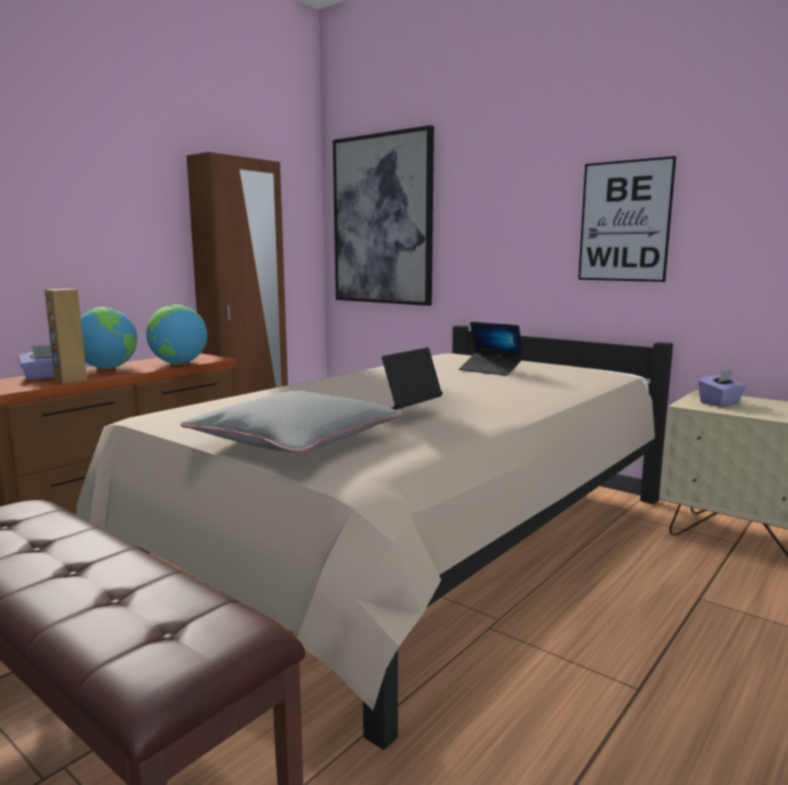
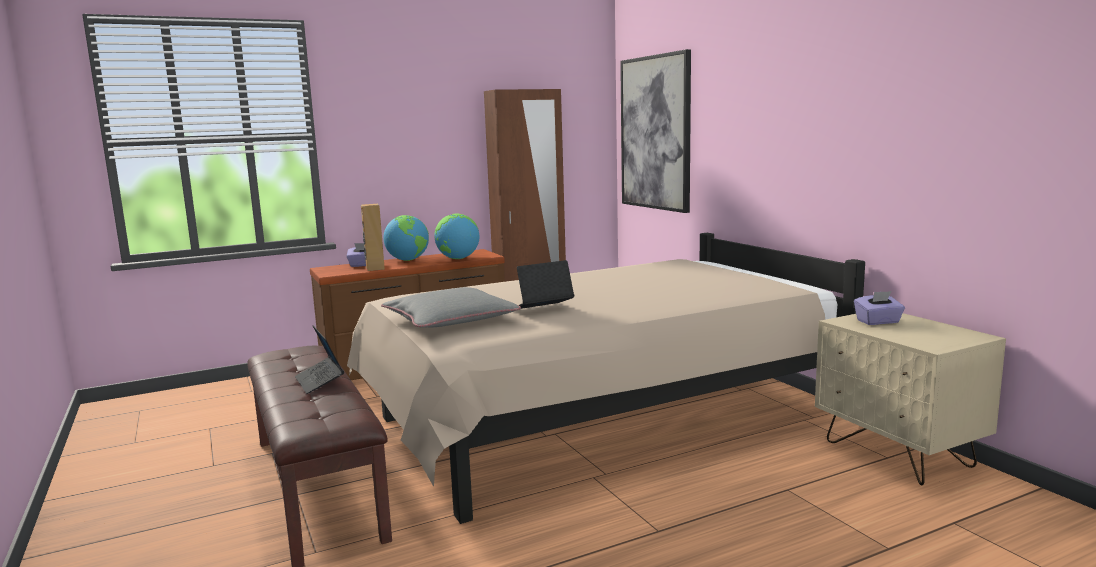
camera: 25 degrees right, 0 degrees up
laptop [459,322,523,376] -> laptop moved to [295,326,344,394]
picture [578,156,676,282] -> none

